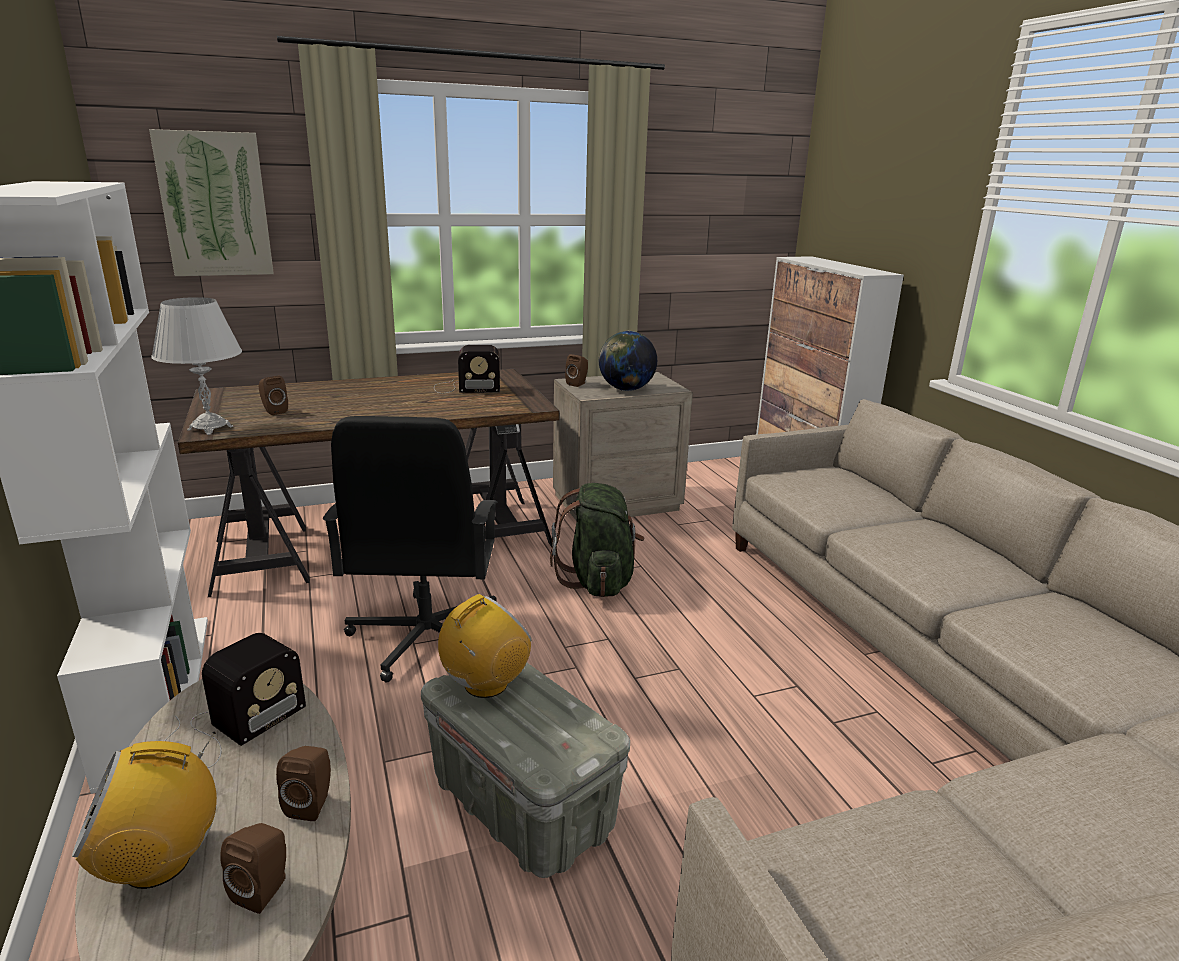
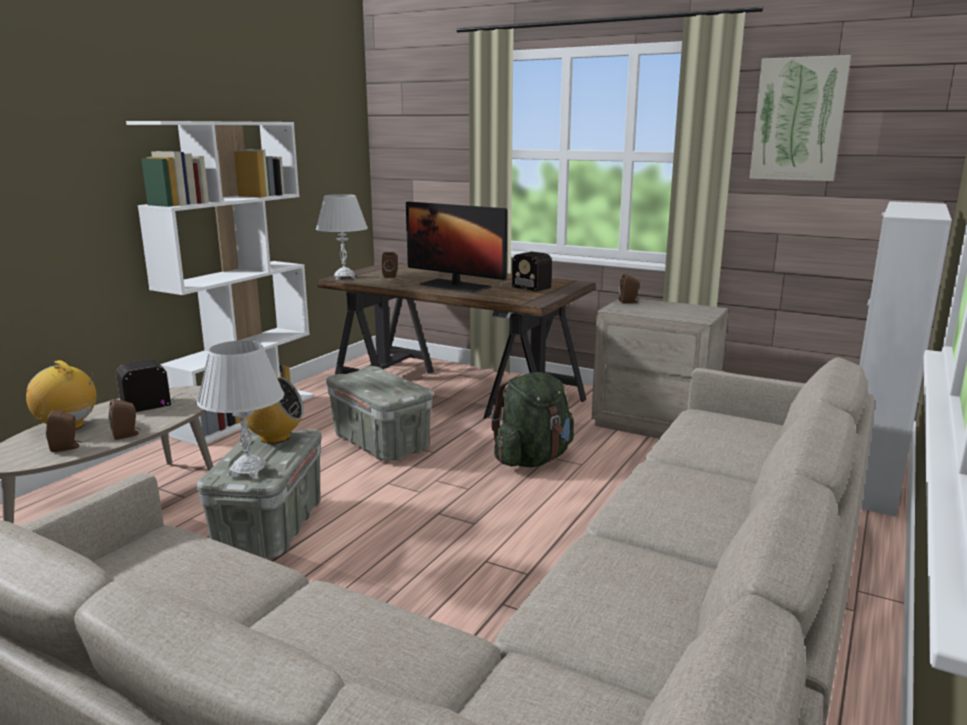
camera: 50 degrees right, 5 degrees down
picture [149,129,274,276] -> picture moved to [749,55,851,181]
radio [165,633,306,768] -> radio turned 150 degrees clockwise [116,359,198,412]
black office chair [323,416,498,683] -> grey storage box [326,366,433,461]
globe [599,331,657,391] -> none
none -> white table lamp [197,341,284,479]
none -> monitor [406,202,507,293]

